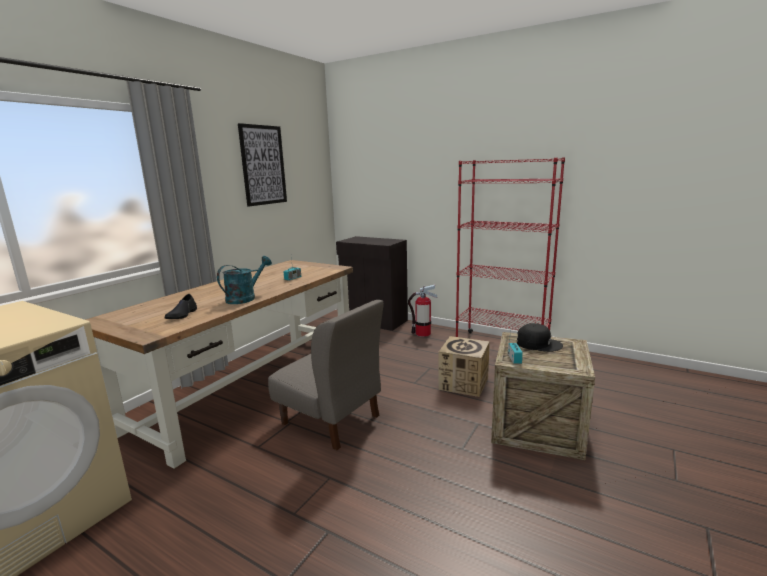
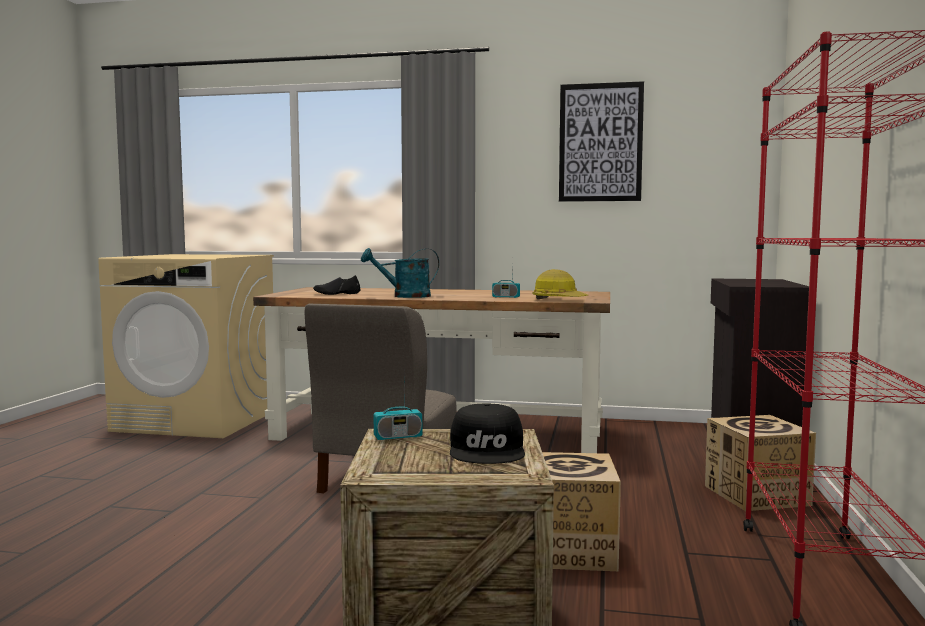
camera: 70 degrees right, 10 degrees down
turquoise watering can [217,256,272,304] -> turquoise watering can turned 150 degrees clockwise [361,248,439,298]
fire extinguisher [408,284,437,337] -> cardboard box [705,415,816,511]
none -> hard hat [533,269,588,299]

